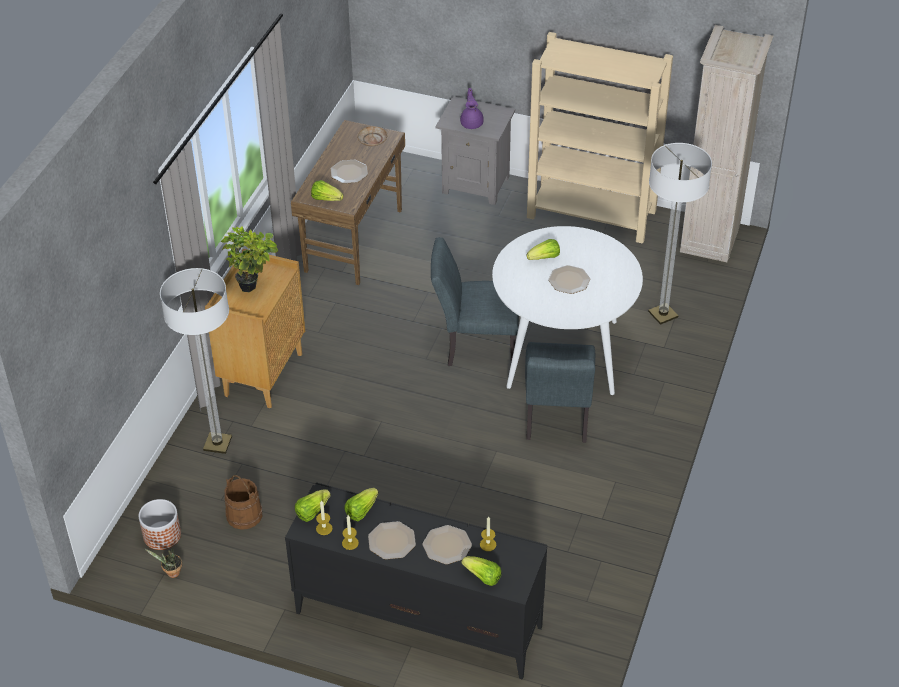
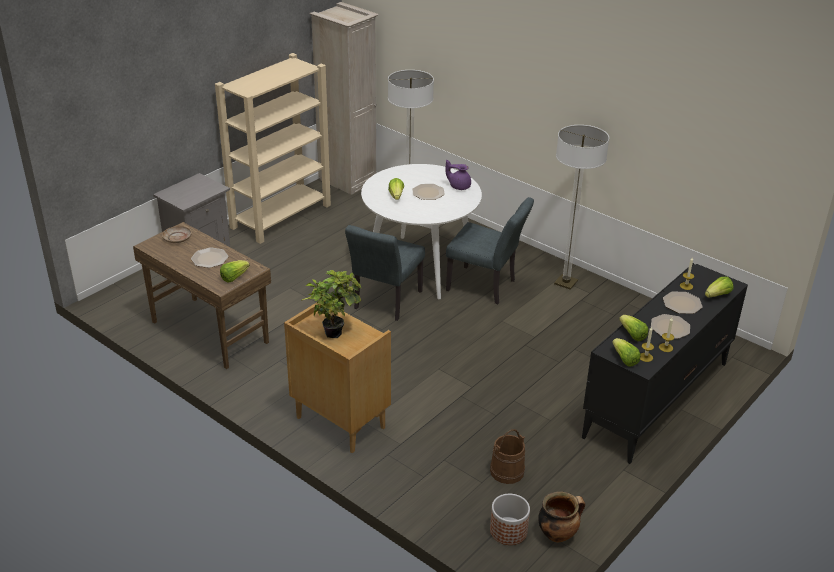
camera: 70 degrees left, 10 degrees down
potted plant [145,548,182,578] -> cooking pot [538,491,585,543]
floor lamp [160,268,232,454] -> floor lamp moved to [554,125,609,290]
purple teapot [460,88,484,129] -> purple teapot moved to [445,160,471,190]

